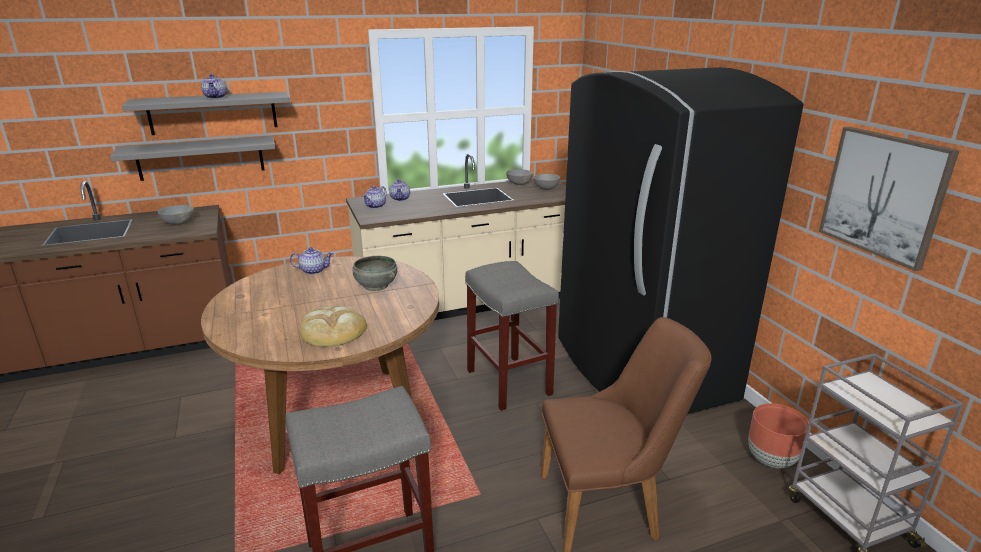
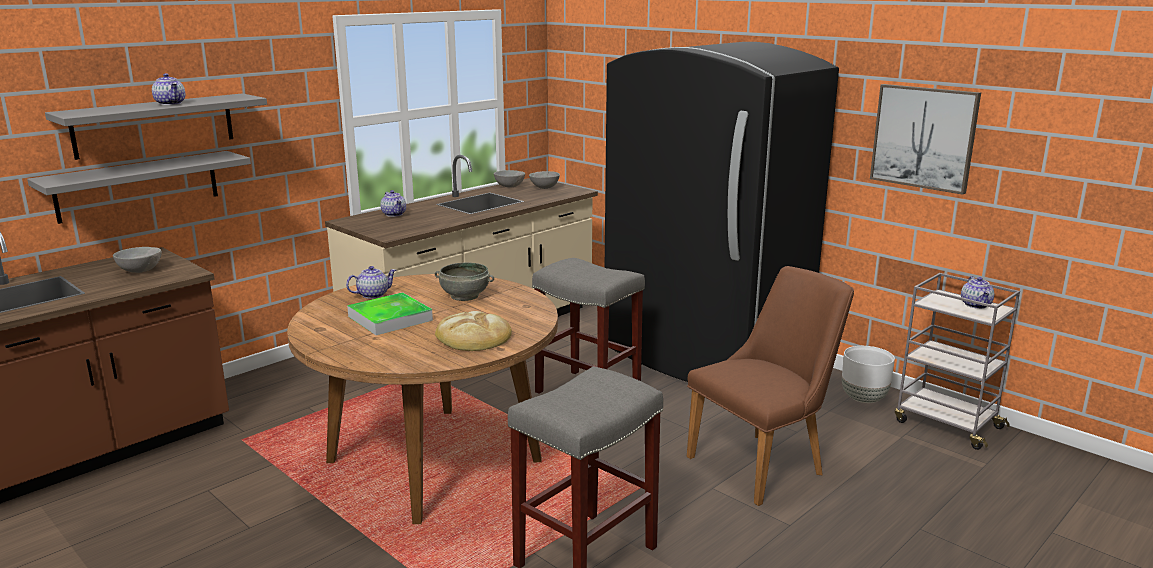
camera: 25 degrees left, 5 degrees down
teapot [362,186,387,208] -> teapot moved to [961,276,994,309]
brown planter [748,404,809,469] -> white planter [842,346,895,403]
none -> tray [347,292,433,335]

